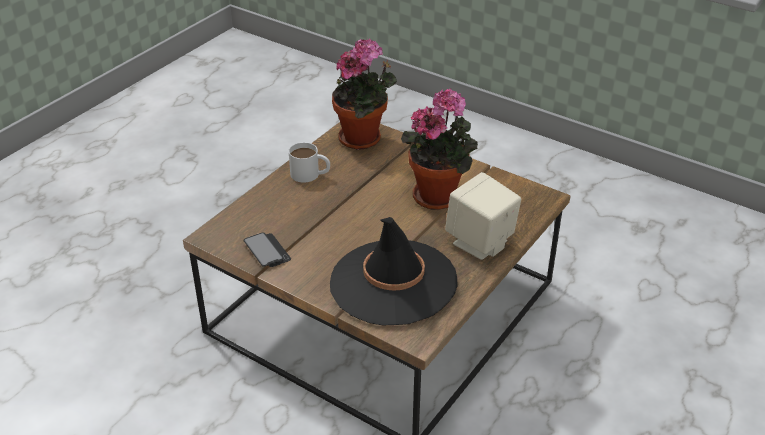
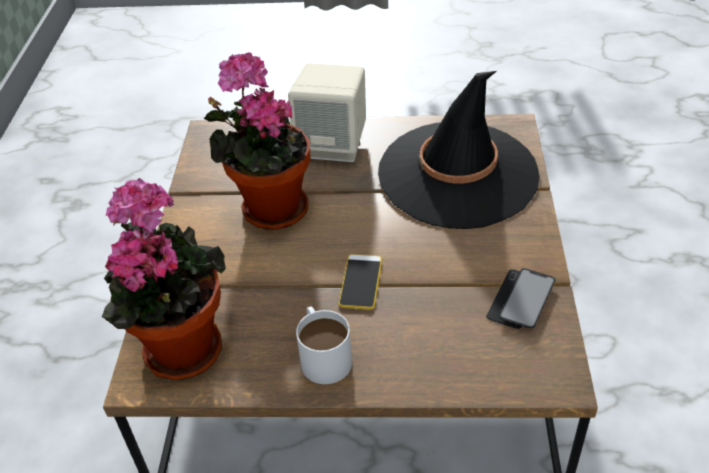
camera: 120 degrees left, 5 degrees up
none -> phone [338,254,382,310]

